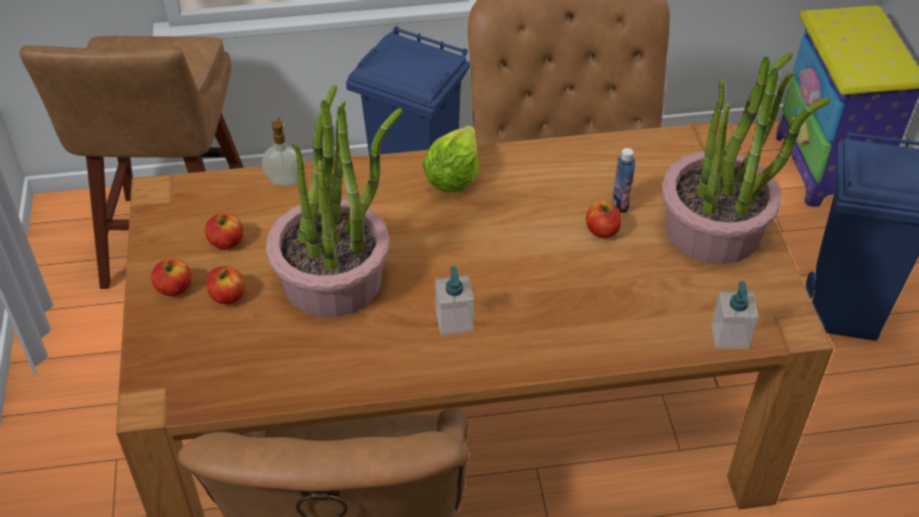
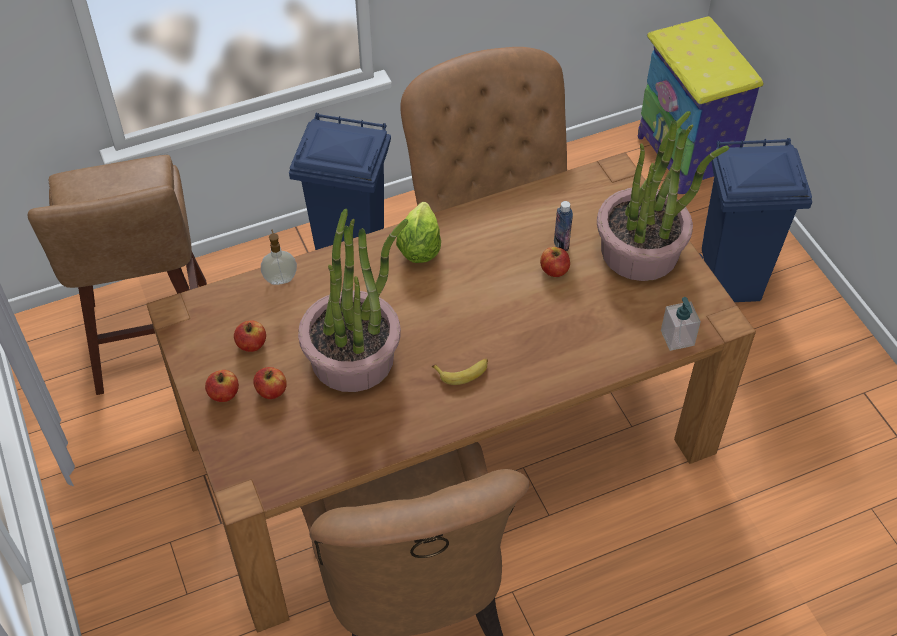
camera: 15 degrees left, 5 degrees up
soap dispenser [435,266,474,335] -> banana [432,358,488,385]

